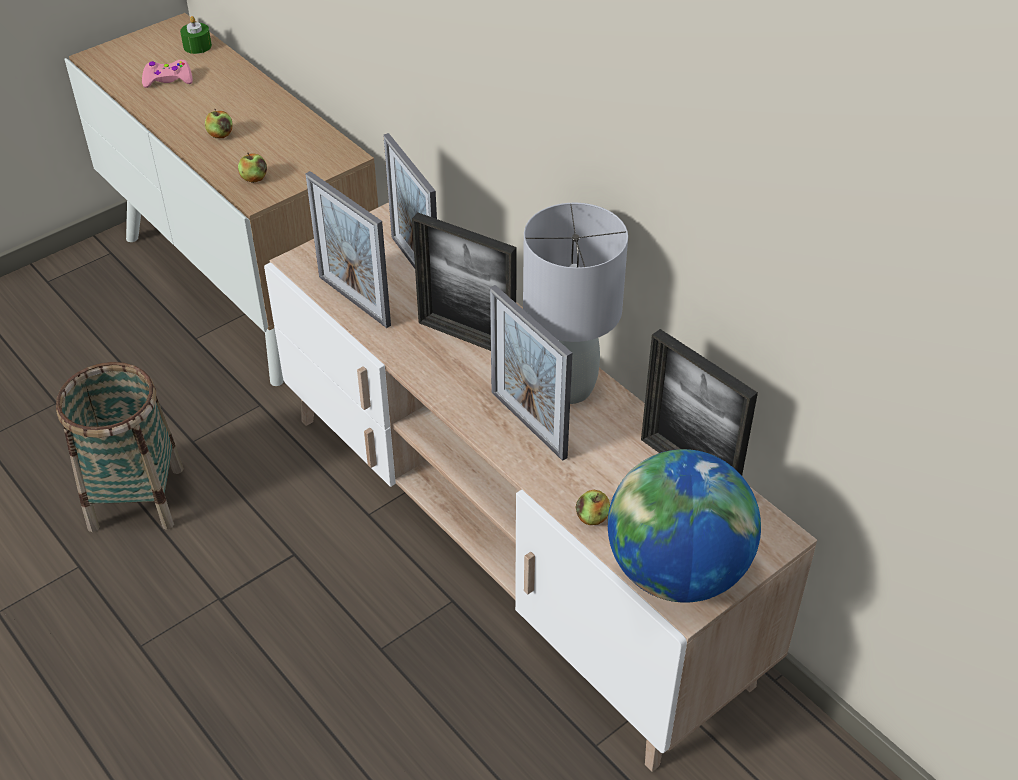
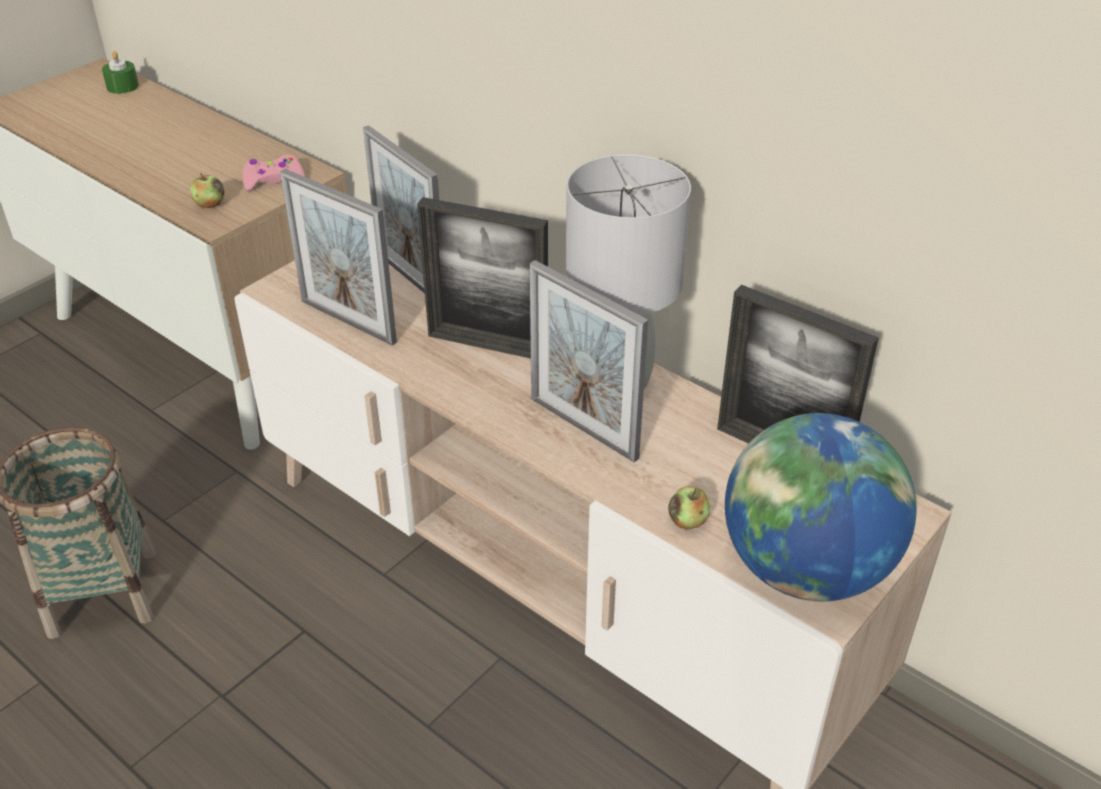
camera: 10 degrees left, 5 degrees down
pink game controller [142,60,193,88] -> pink game controller moved to [243,155,305,191]
apple [205,109,233,138] -> none

